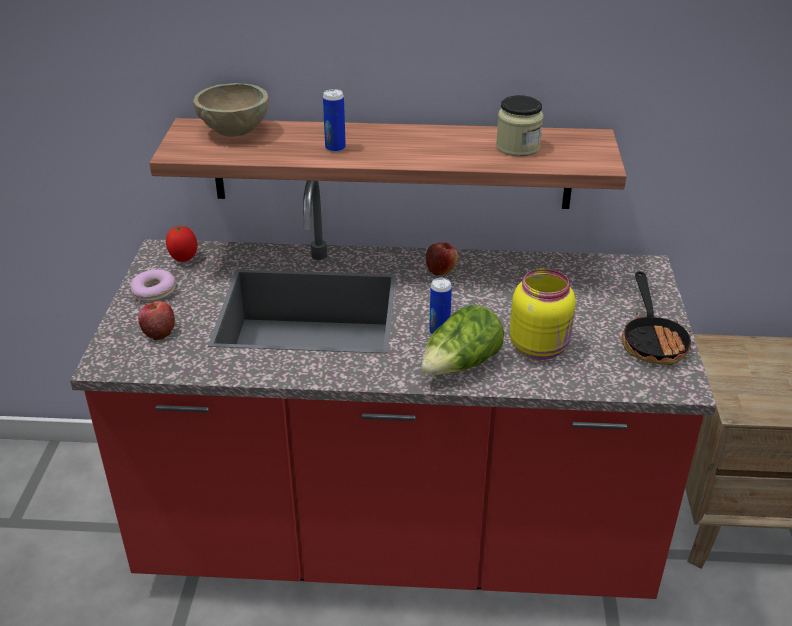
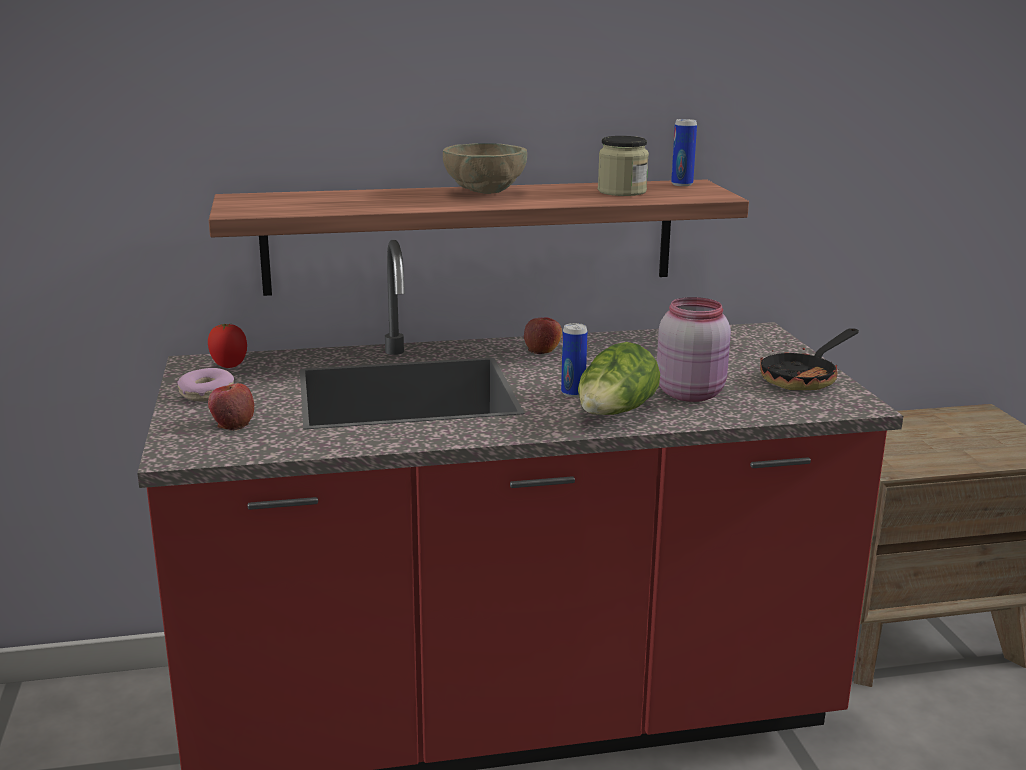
camera: 15 degrees left, 15 degrees down
beige bowl [193,83,269,137] -> beige bowl moved to [443,143,527,194]
can [323,89,346,153] -> can moved to [671,119,697,186]
yellow jar [510,268,576,360] -> pink jar [657,297,731,402]
frying pan [621,271,695,365] -> frying pan turned 60 degrees clockwise [760,328,859,390]

